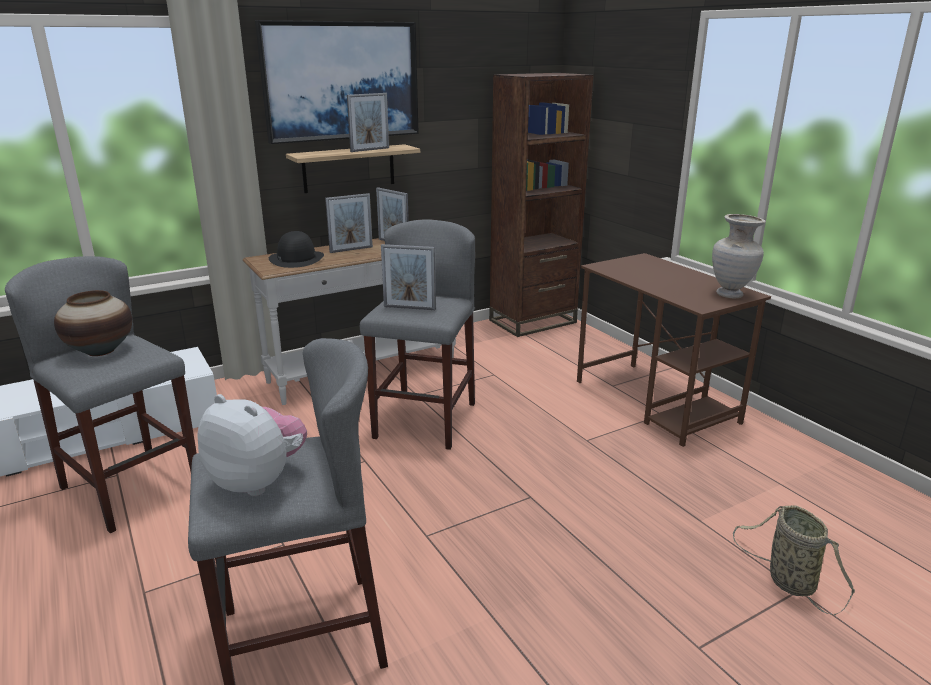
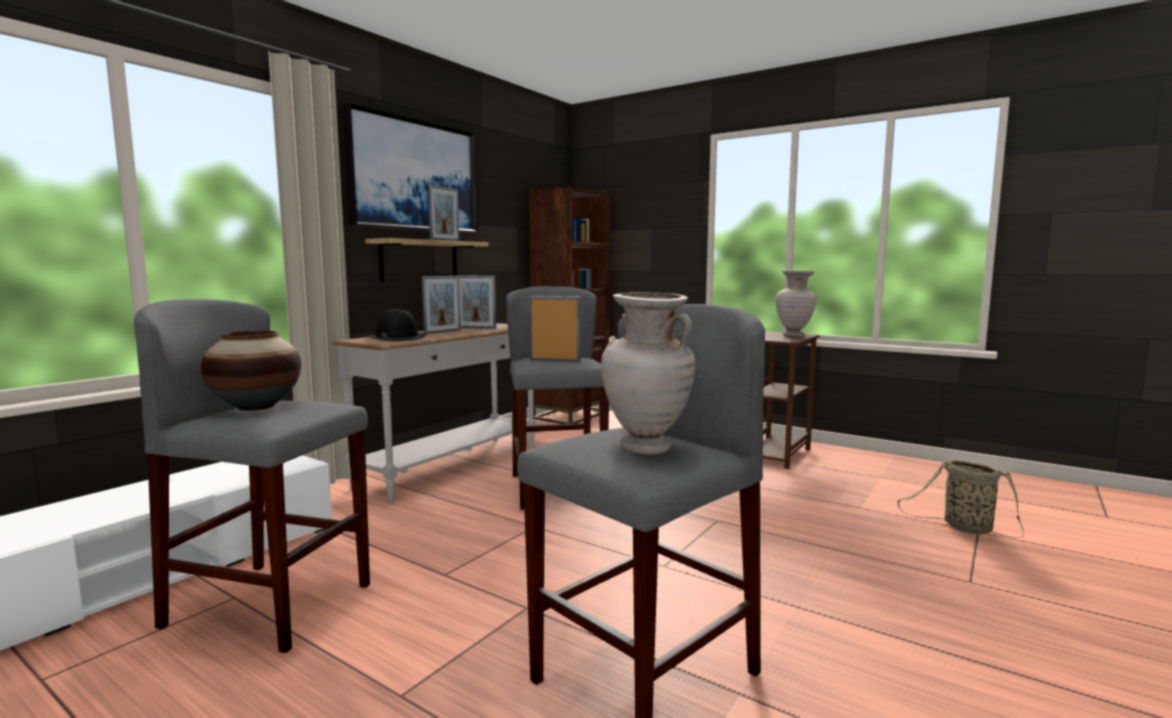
camera: 25 degrees left, 15 degrees down
plush toy [197,394,307,496] -> beige vase [601,293,695,454]
picture frame [381,244,436,310] -> picture frame turned 150 degrees counterclockwise [529,296,581,362]

